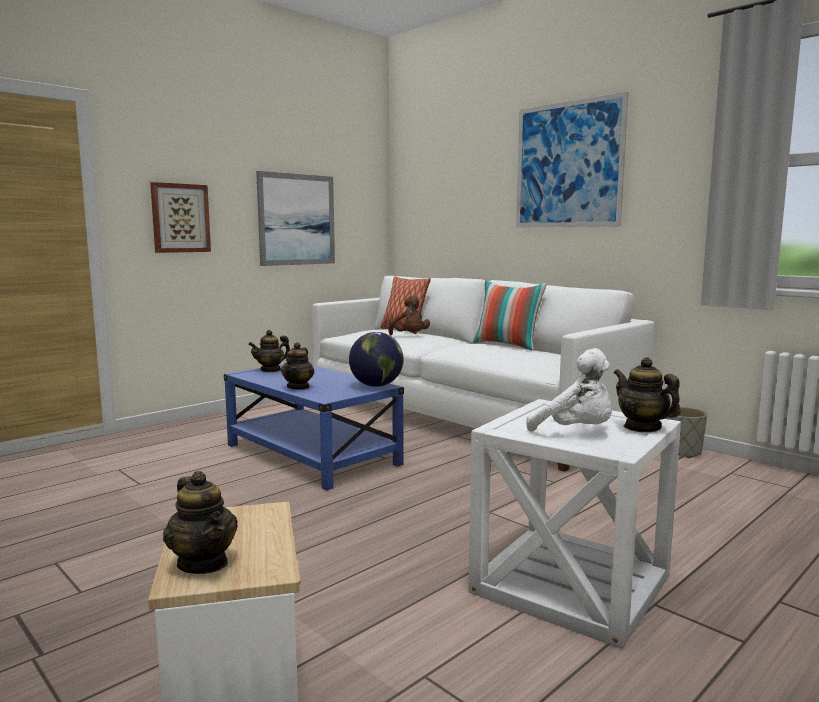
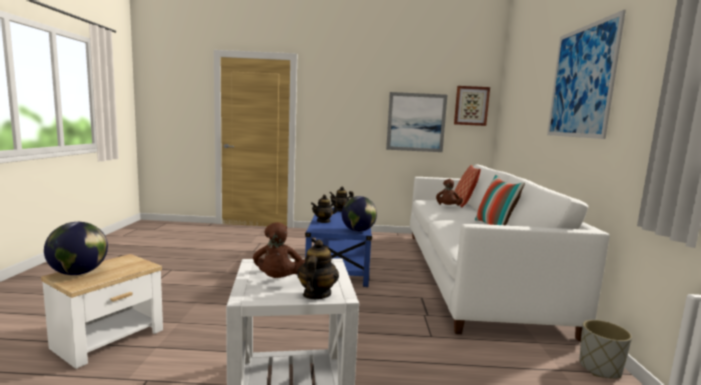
camera: 45 degrees right, 0 degrees up
picture [150,182,211,253] -> picture moved to [454,86,490,126]
teapot [163,471,238,574] -> globe [44,222,108,275]
white plush toy [526,348,612,431] -> brown plush toy [253,222,305,278]

